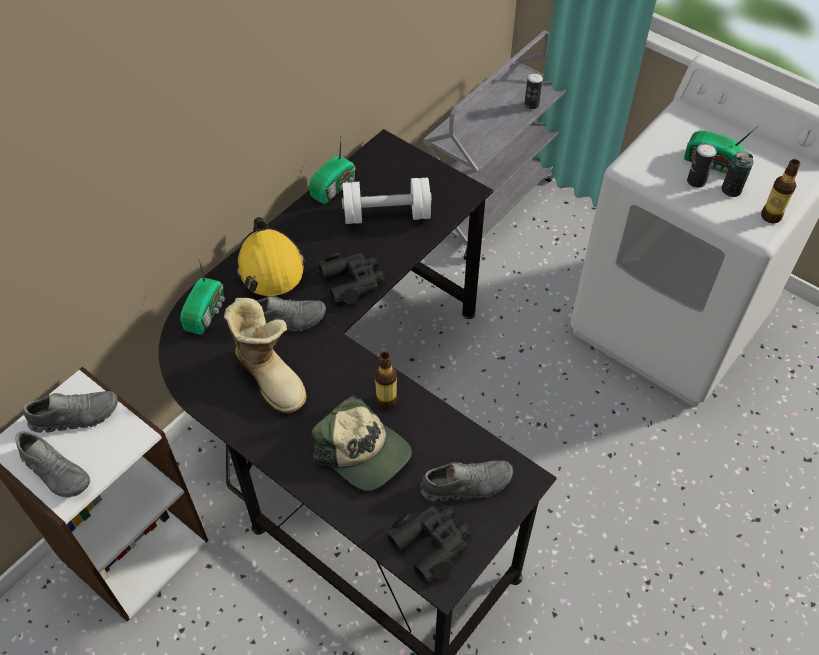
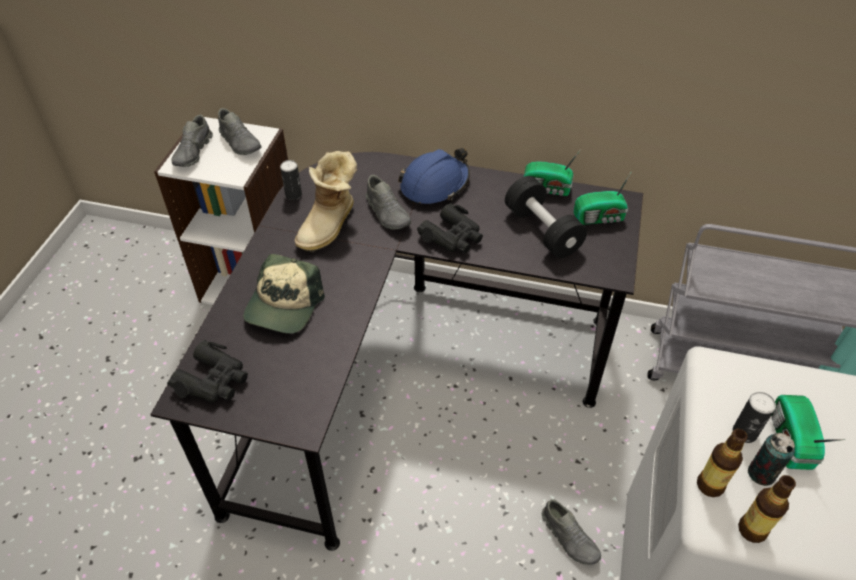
camera: 65 degrees right, 5 degrees down
radio [180,253,225,335] -> radio moved to [574,171,632,225]
yellow hard hat [236,217,305,297] -> blue hard hat [398,148,470,205]
white dumbbell [342,178,432,224] -> black dumbbell [505,176,587,258]
bottle [375,352,398,409] -> bottle moved to [697,429,748,497]
grey shoe [420,461,513,502] -> grey shoe moved to [542,499,601,565]
can [524,73,543,109] -> can moved to [280,160,302,200]

